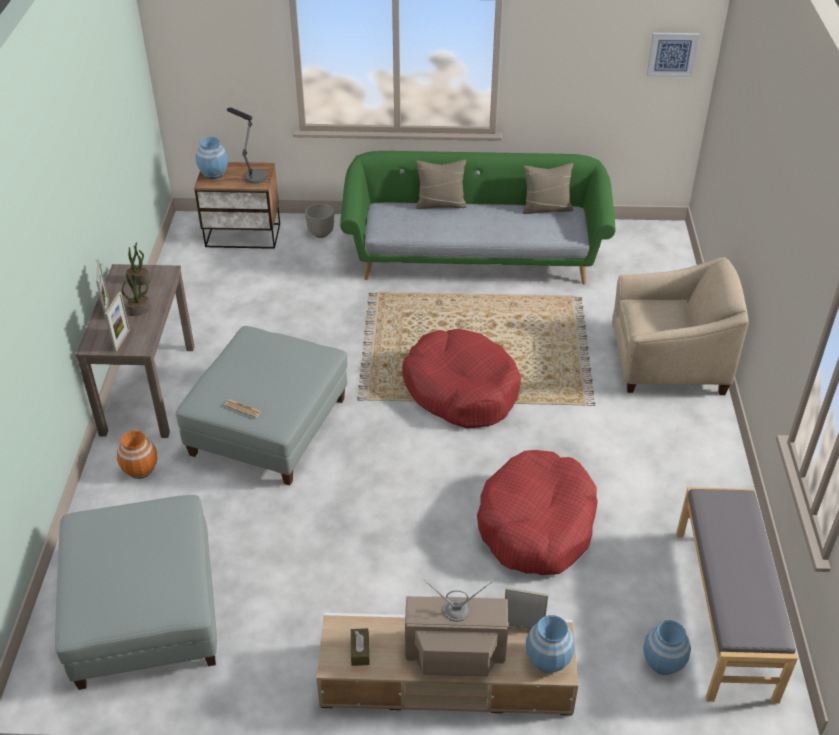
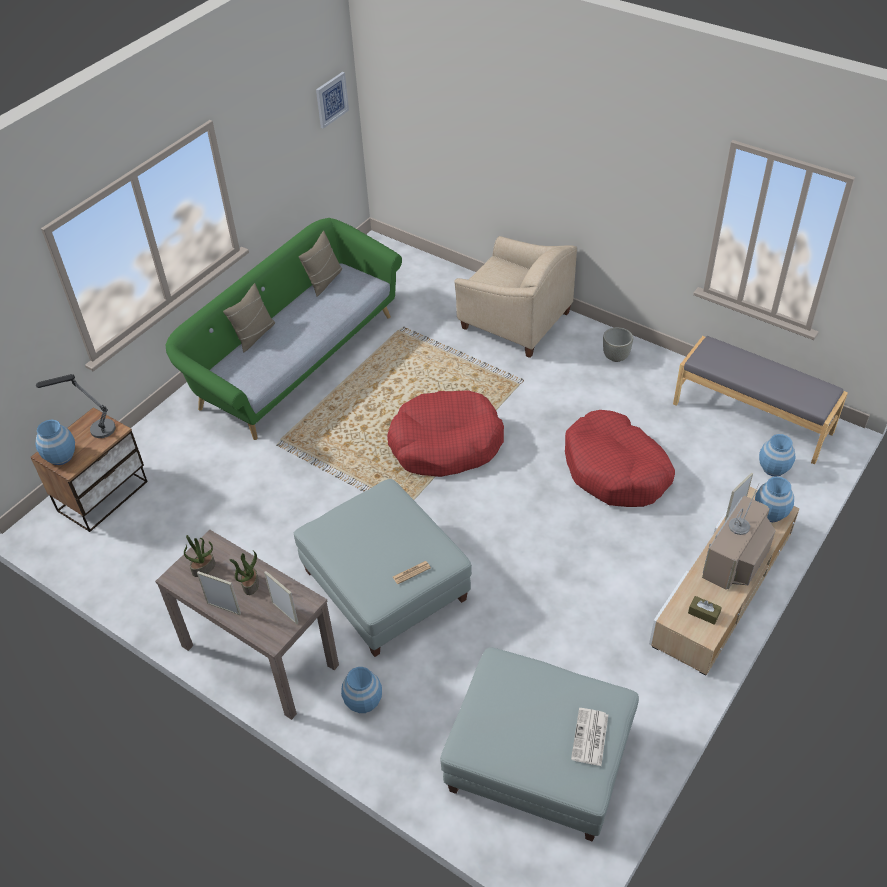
camera: 55 degrees left, 5 degrees up
orange vase [117,430,157,479] -> blue vase [341,667,382,713]
grey planter [305,204,334,238] -> grey planter moved to [603,327,633,362]
beige armchair [612,257,749,395] -> beige armchair turned 90 degrees clockwise [454,236,577,358]
none -> newspaper [571,708,608,766]

